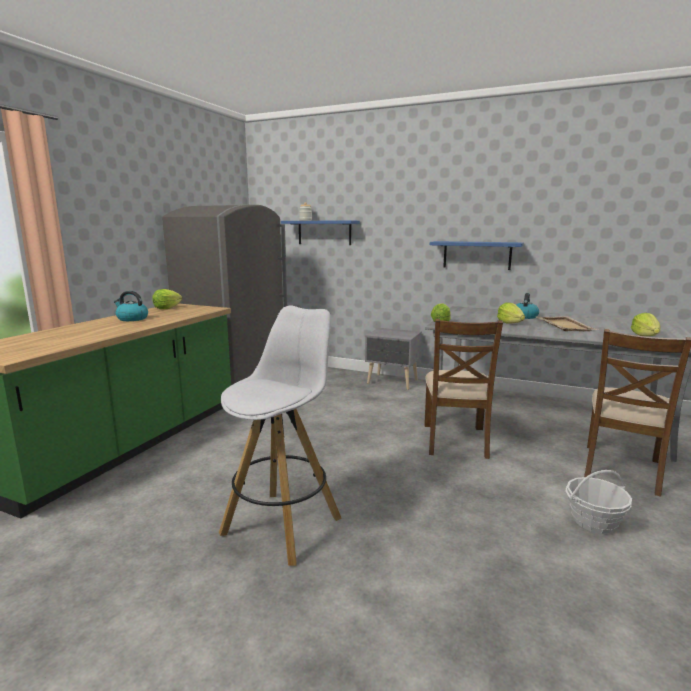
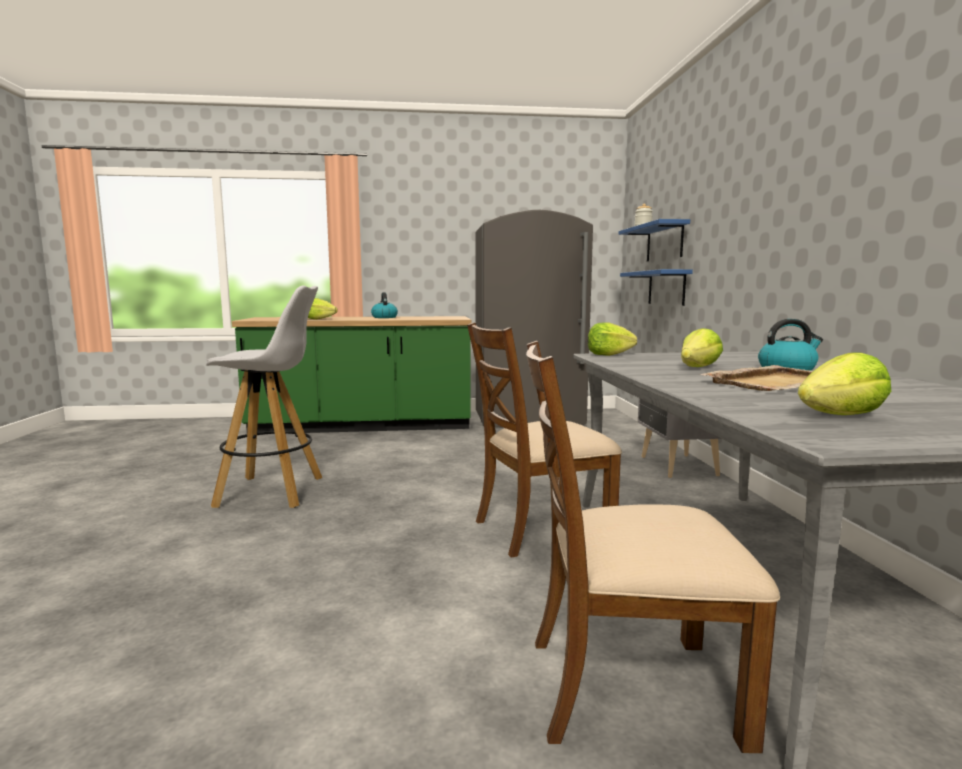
camera: 60 degrees right, 5 degrees down
lettuce [152,289,182,309] -> lettuce moved to [308,298,338,319]
blue shelf [430,241,524,270] -> blue shelf moved to [620,269,693,306]
basket [566,470,632,534] -> none

